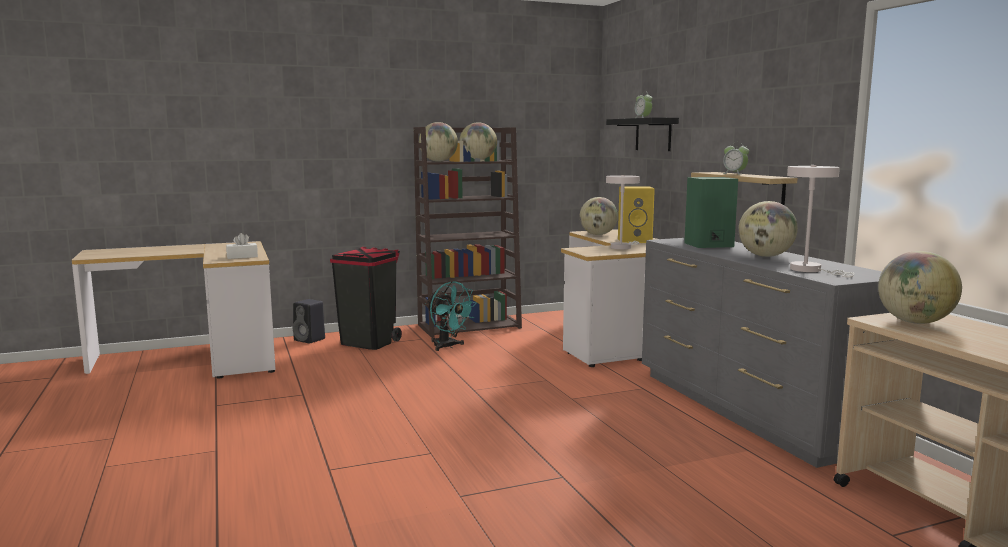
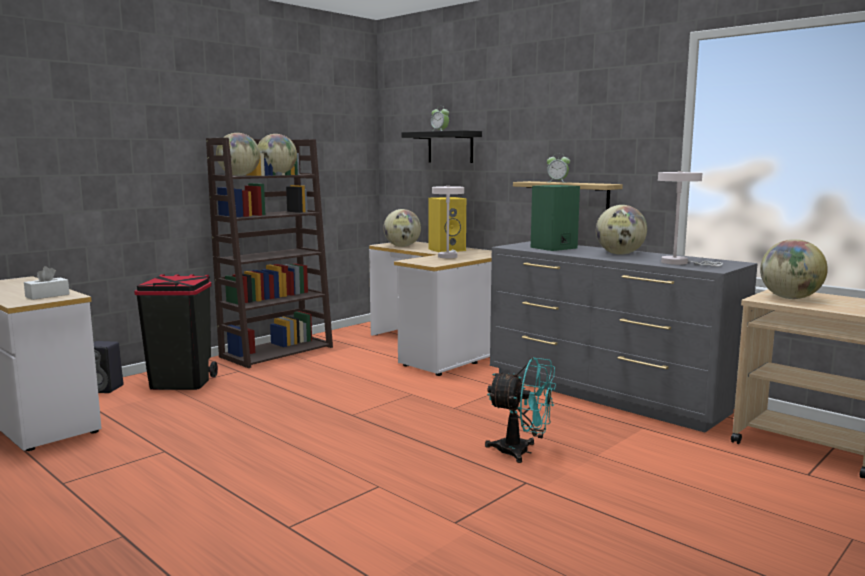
camera: 25 degrees left, 0 degrees up
turquoise fan [425,281,477,351] -> turquoise fan moved to [485,357,556,463]

